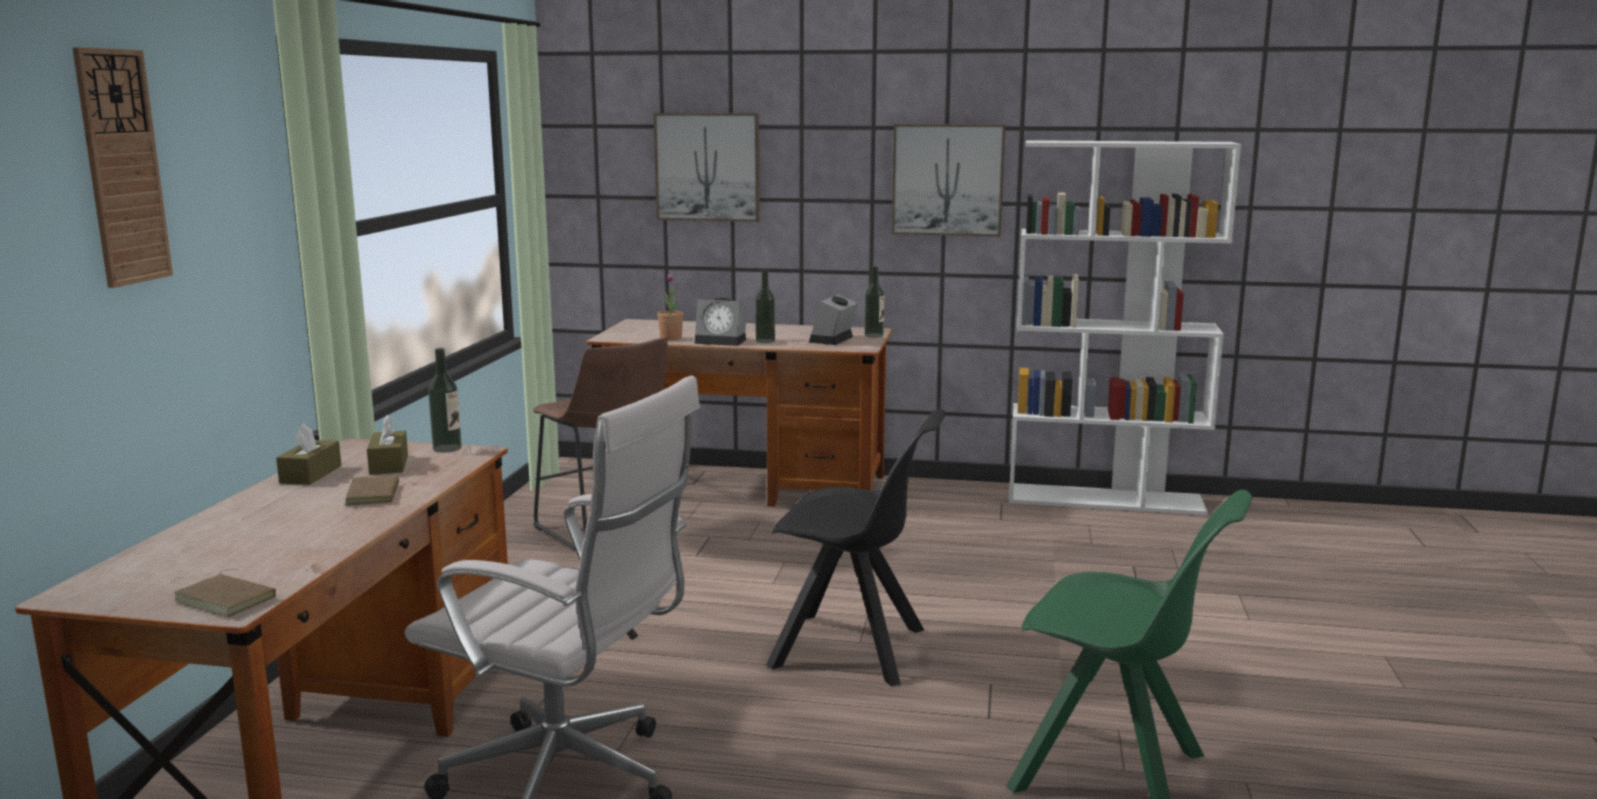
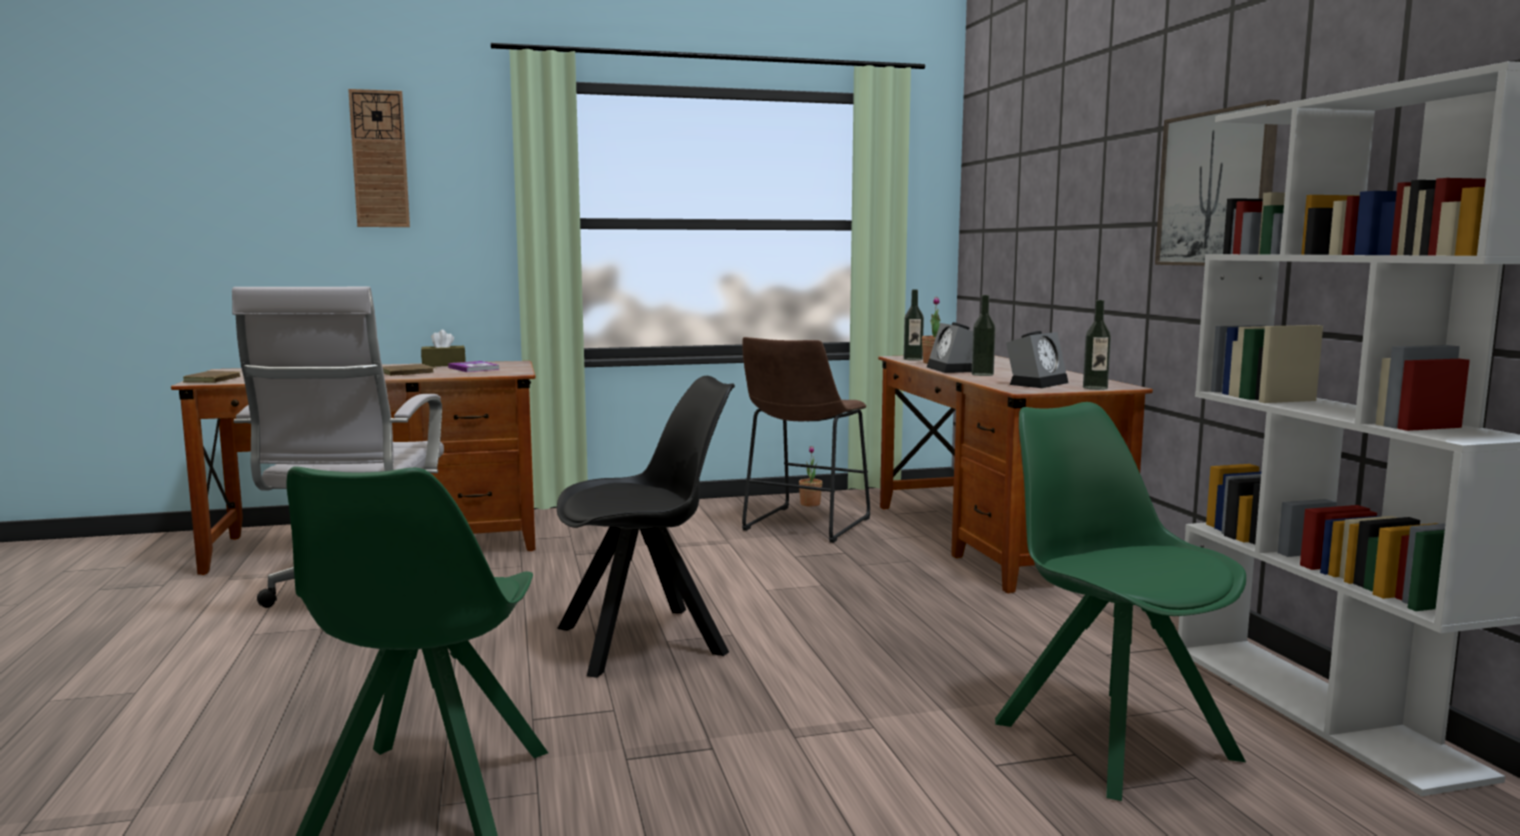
camera: 65 degrees right, 5 degrees down
brown tissue box [367,415,408,475] -> book [448,361,500,372]
bottle [428,348,462,453] -> bottle moved to [904,289,924,361]
picture [653,113,760,222] -> none
black chair [766,408,946,686] -> black chair turned 105 degrees counterclockwise [557,376,735,678]
alarm clock [809,295,858,345] -> alarm clock turned 135 degrees clockwise [1006,331,1068,388]
none -> potted plant [799,446,822,507]
none -> green chair [995,402,1246,801]

